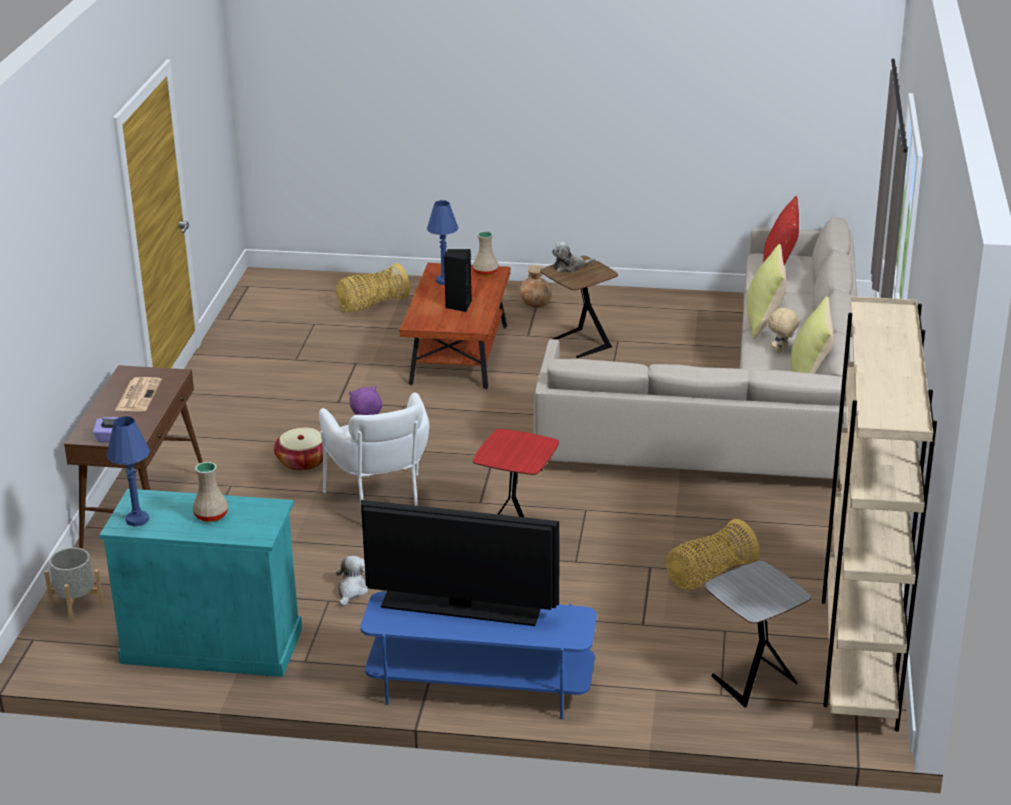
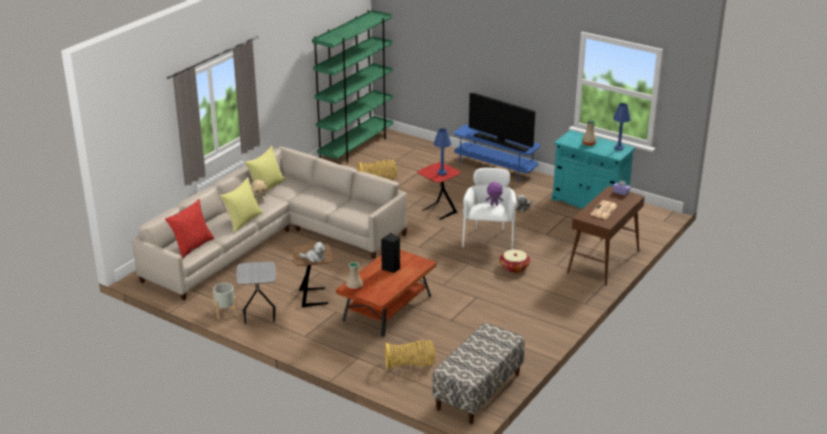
camera: 155 degrees left, 0 degrees up
grey planter [44,548,104,621] -> grey planter moved to [212,283,238,319]
blue table lamp [427,200,458,285] -> blue table lamp moved to [434,128,451,175]
brown vase [520,265,552,308] -> none
grey side table [704,561,811,708] -> grey side table moved to [236,262,276,324]
beige bookcase [822,296,937,732] -> green bookcase [312,10,393,163]
none -> bench [432,323,525,424]

